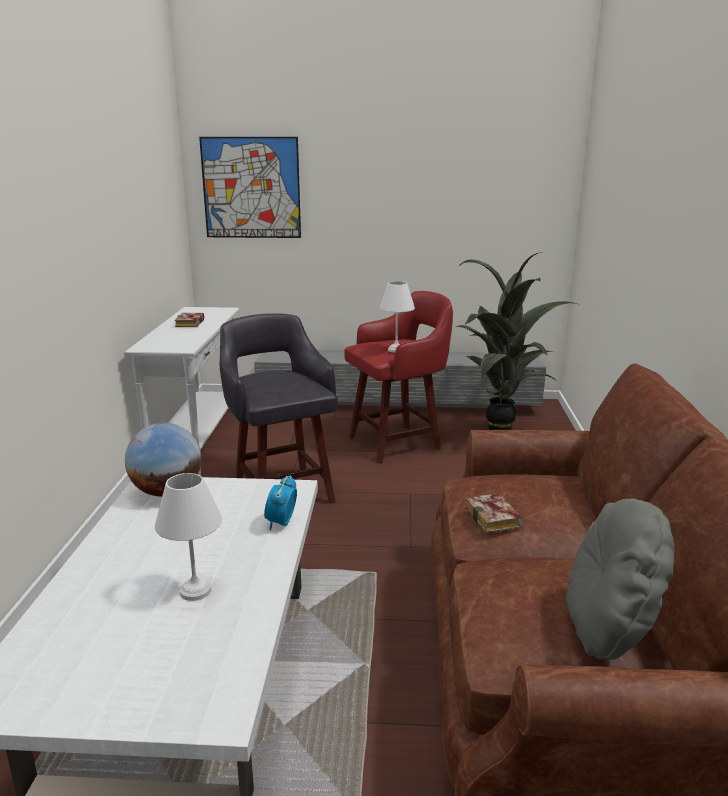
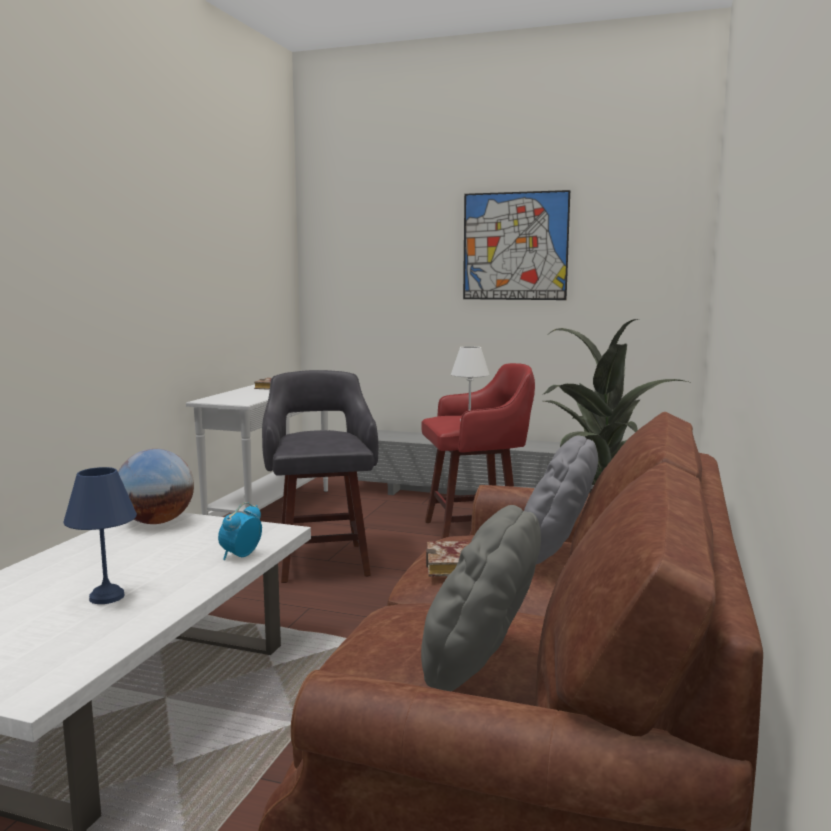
camera: 15 degrees right, 10 degrees down
white table lamp [155,473,222,601] -> blue table lamp [64,467,137,604]
picture [199,137,301,238] -> picture moved to [463,190,570,300]
none -> grey pillow [524,435,598,564]

